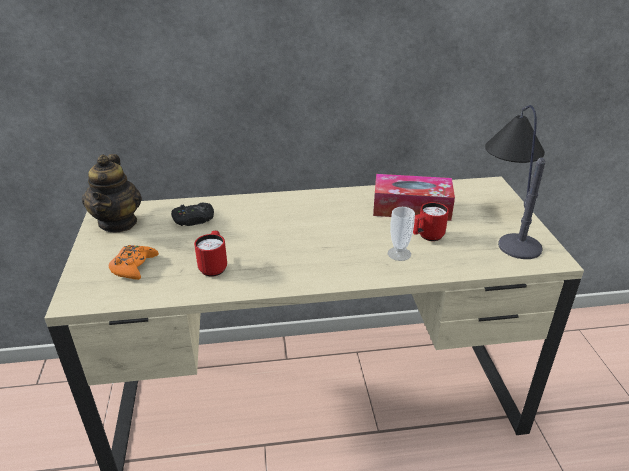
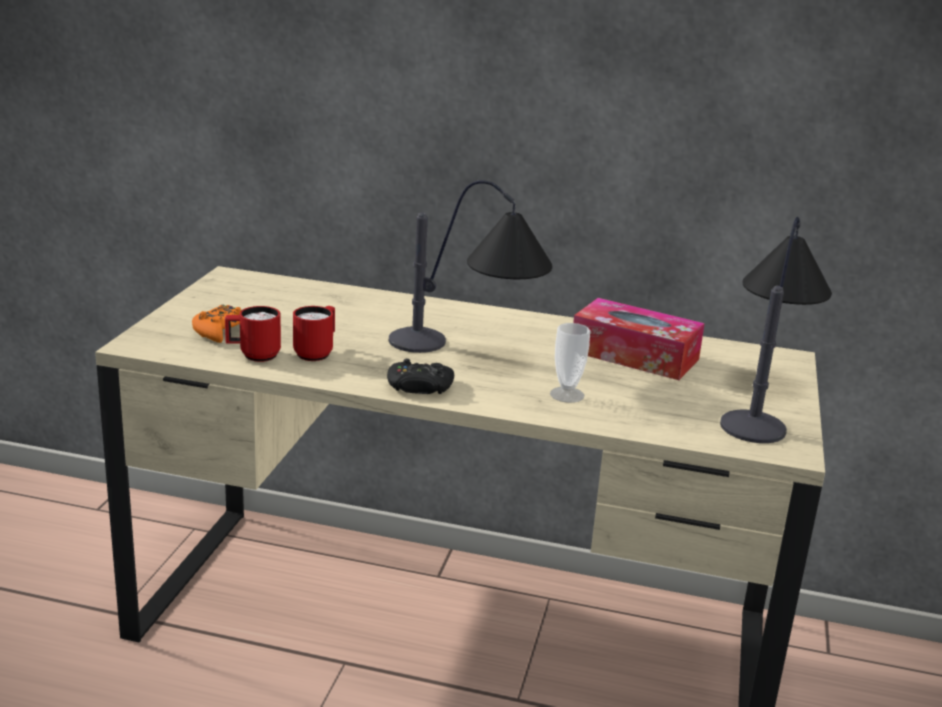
camera: 20 degrees right, 10 degrees down
teapot [82,154,142,233] -> none
black game controller [171,203,214,226] -> black game controller moved to [387,359,454,394]
red mug [413,202,449,241] -> red mug moved to [225,306,281,362]
none -> table lamp [389,180,553,353]

